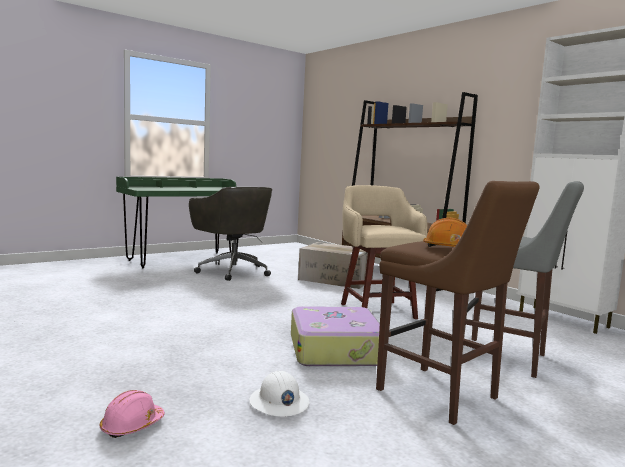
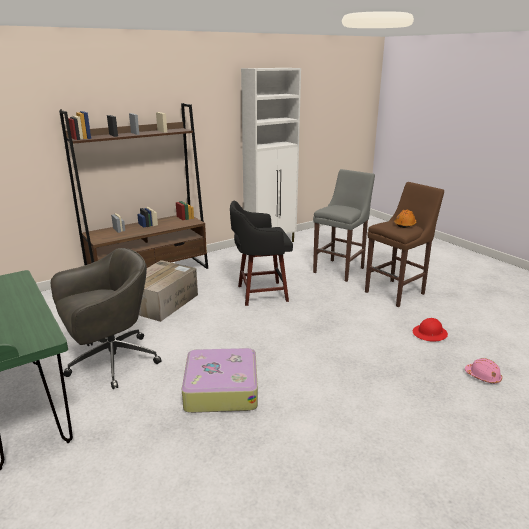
camera: 85 degrees left, 15 degrees up
white hard hat [249,371,310,416] -> red hard hat [413,318,448,342]
suitcase [291,306,389,366] -> suitcase moved to [182,348,258,413]
beige stool [341,185,428,319] -> black stool [230,201,293,306]

